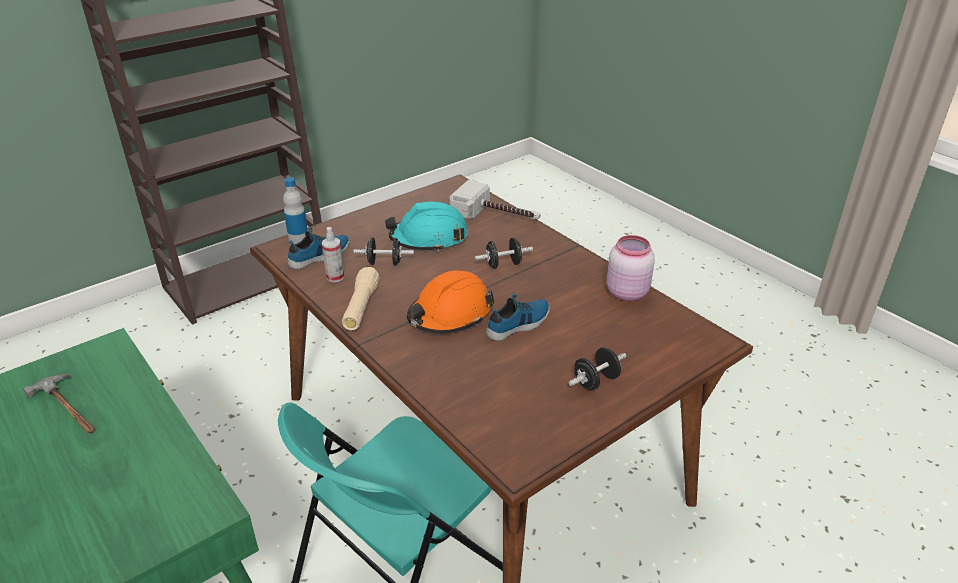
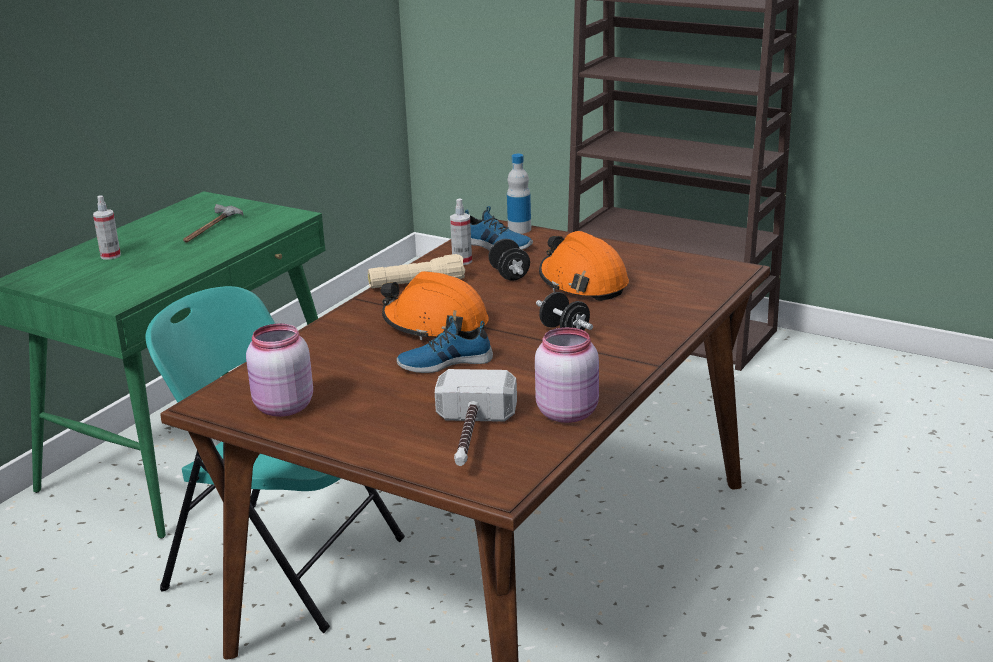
camera: 70 degrees right, 10 degrees down
turquoise hard hat [385,201,468,252] -> orange hard hat [539,231,629,301]
hammer [449,180,541,220] -> hammer moved to [435,369,517,466]
shoe [486,293,550,341] -> shoe turned 135 degrees clockwise [396,316,493,373]
black dumbbell [569,347,626,391] -> none
none -> spray bottle [93,195,121,260]
none -> pink jar [246,324,313,417]

